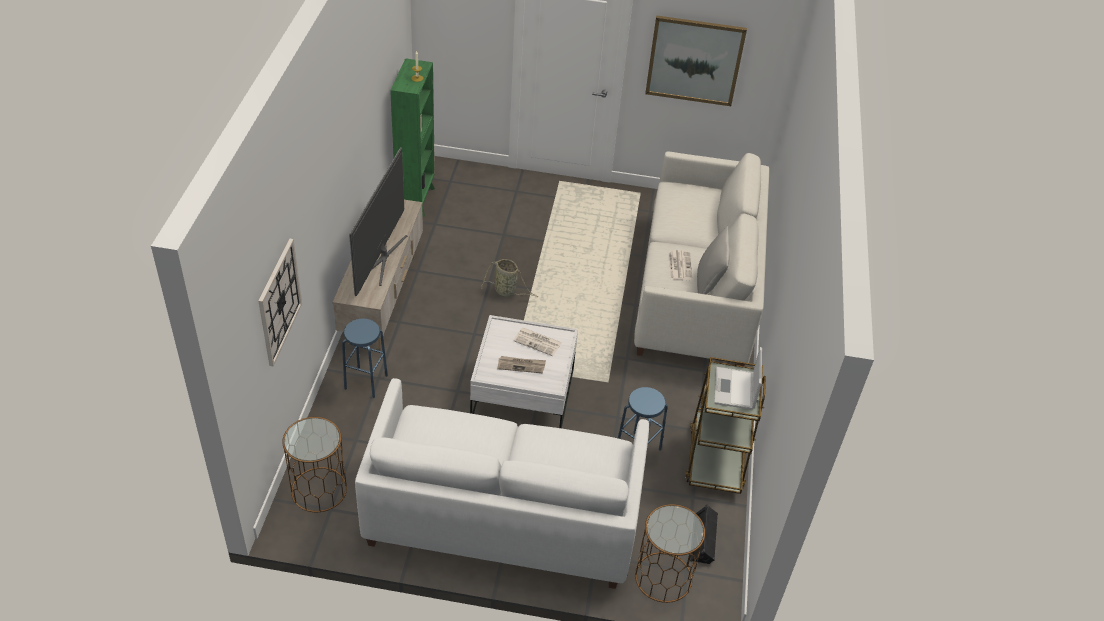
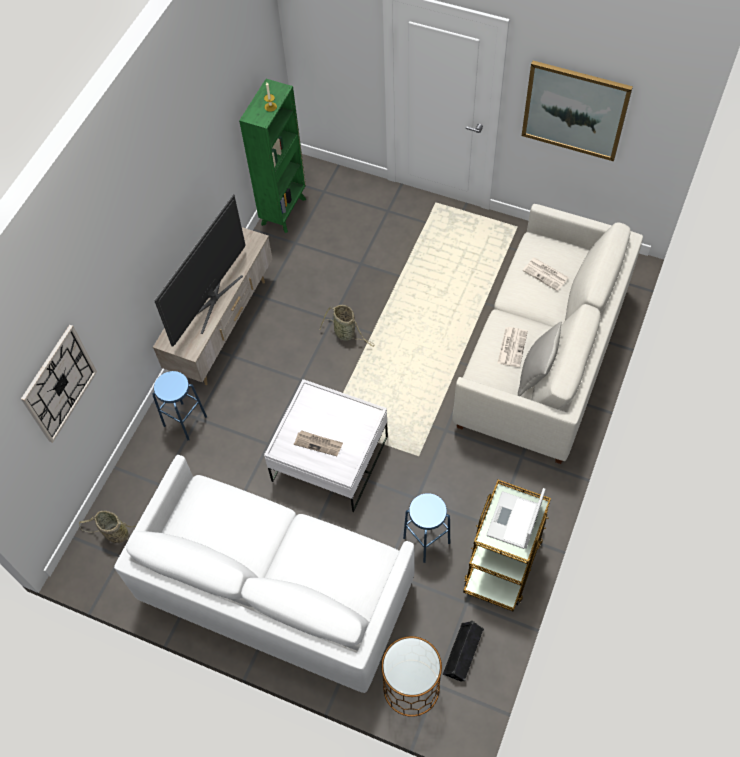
camera: 20 degrees right, 15 degrees up
brown side table [282,417,347,512] -> basket [79,511,137,543]
newspaper [513,328,562,356] -> newspaper moved to [523,258,569,291]

